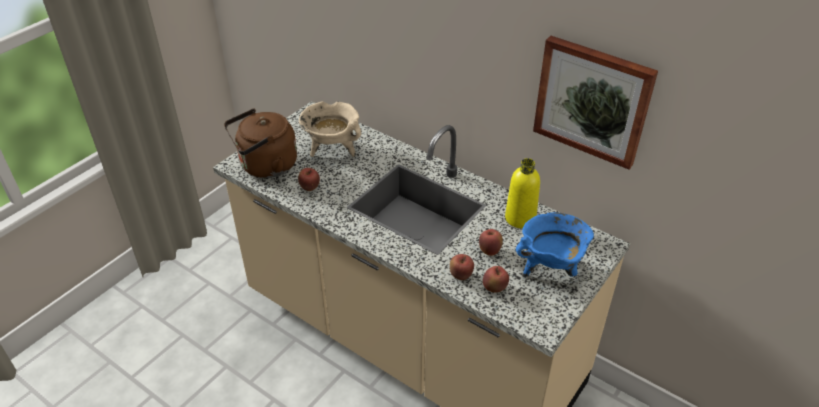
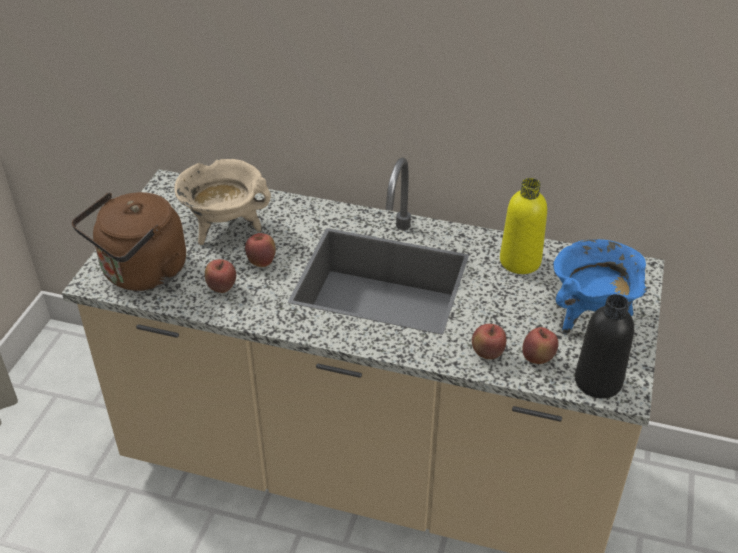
camera: 20 degrees left, 0 degrees up
apple [479,229,503,256] -> apple moved to [245,233,276,267]
picture [533,36,658,170] -> none
none -> black bottle [575,294,634,399]

